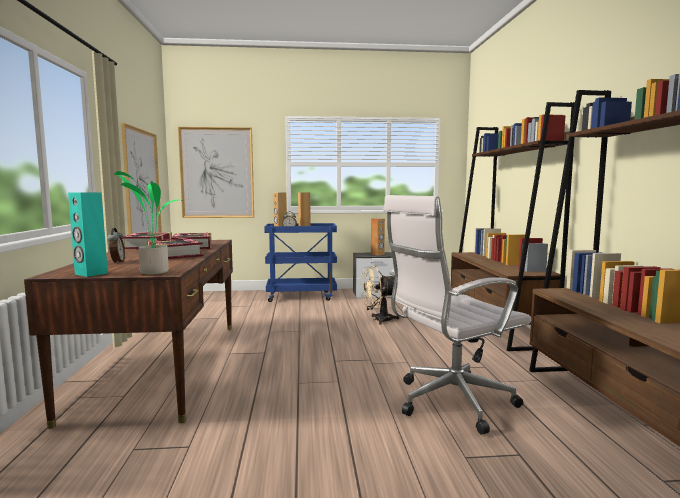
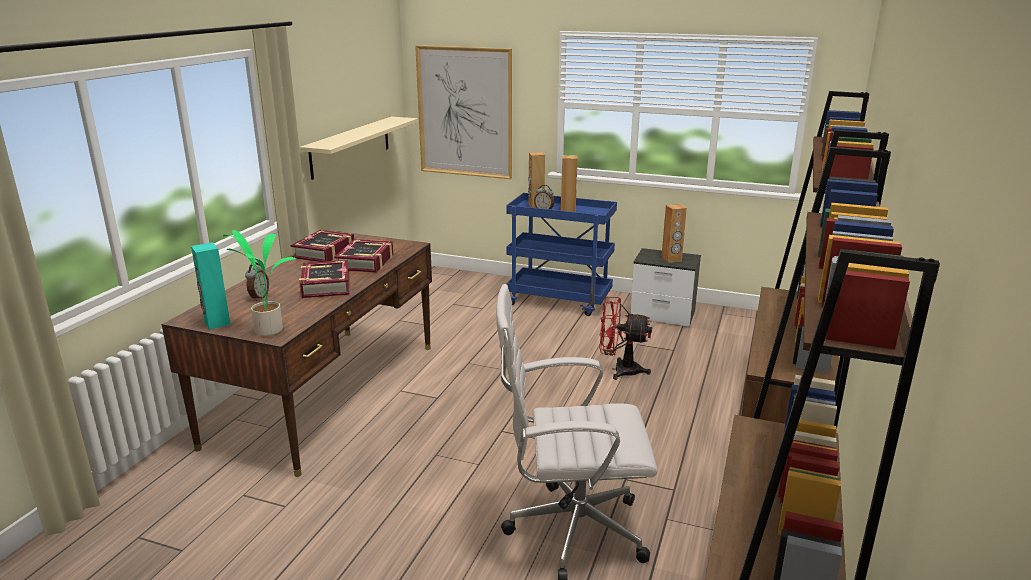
camera: 25 degrees right, 15 degrees up
picture [121,123,162,235] -> beige shelf [300,117,418,180]
beige fan [361,266,399,325] -> red fan [599,297,652,380]

